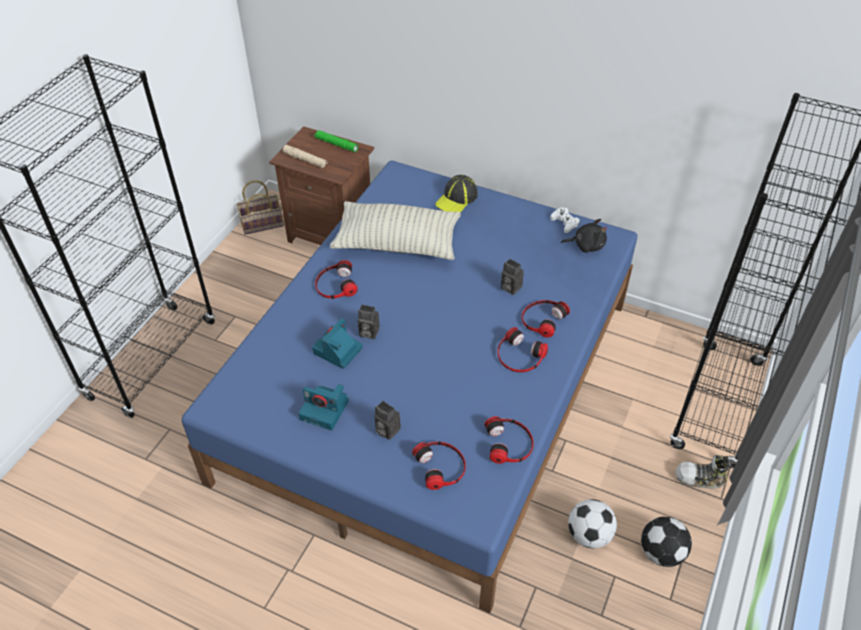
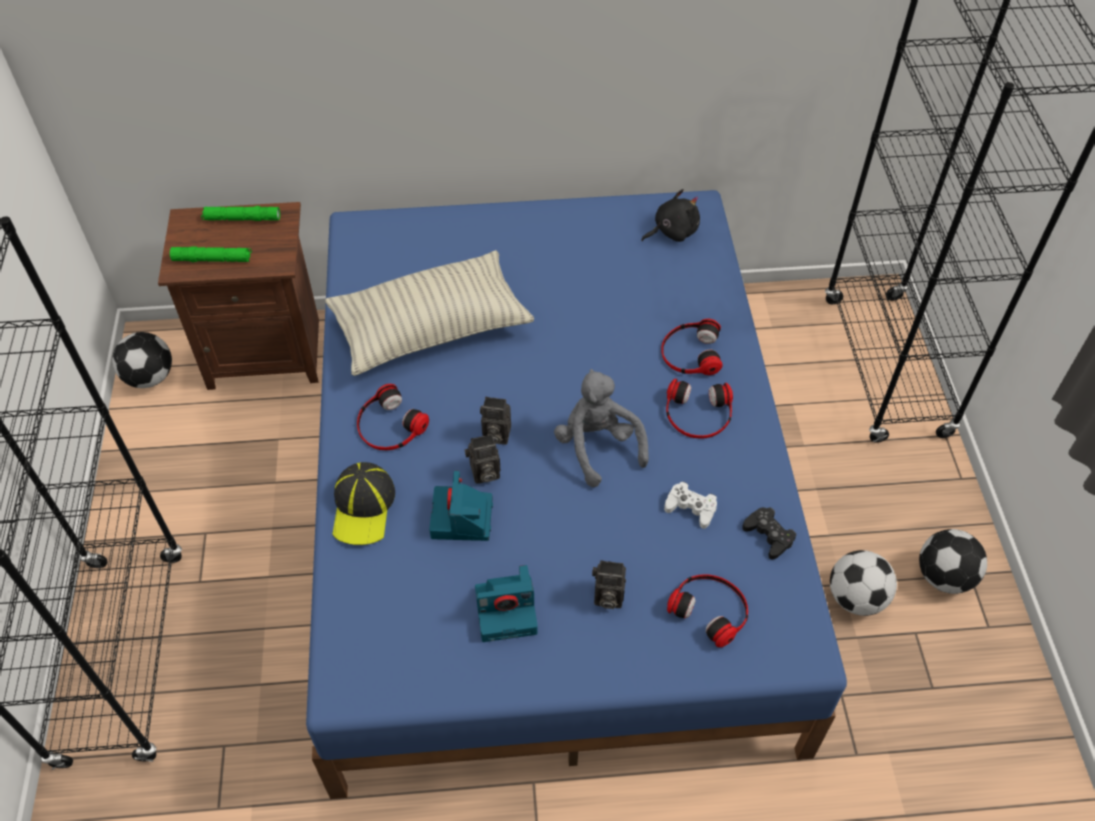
camera: 30 degrees left, 5 degrees up
basket [236,180,284,235] -> football [112,332,172,388]
beige flashlight [283,145,327,168] -> green flashlight [170,246,252,262]
cap [435,175,478,212] -> cap moved to [332,462,395,545]
headphones [484,416,534,464] -> black game controller [742,507,796,559]
camera [501,259,524,295] -> camera moved to [480,397,511,445]
white game controller [551,208,580,233] -> white game controller moved to [664,482,717,529]
shoe [676,455,730,489] -> none
none -> grey plush toy [554,369,649,487]

